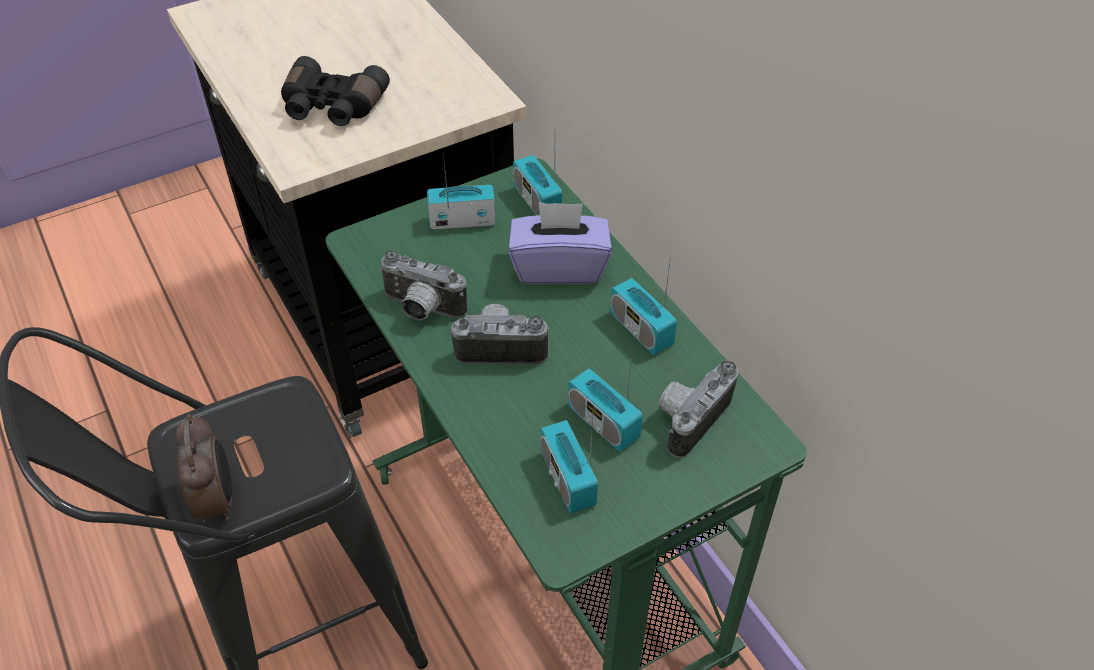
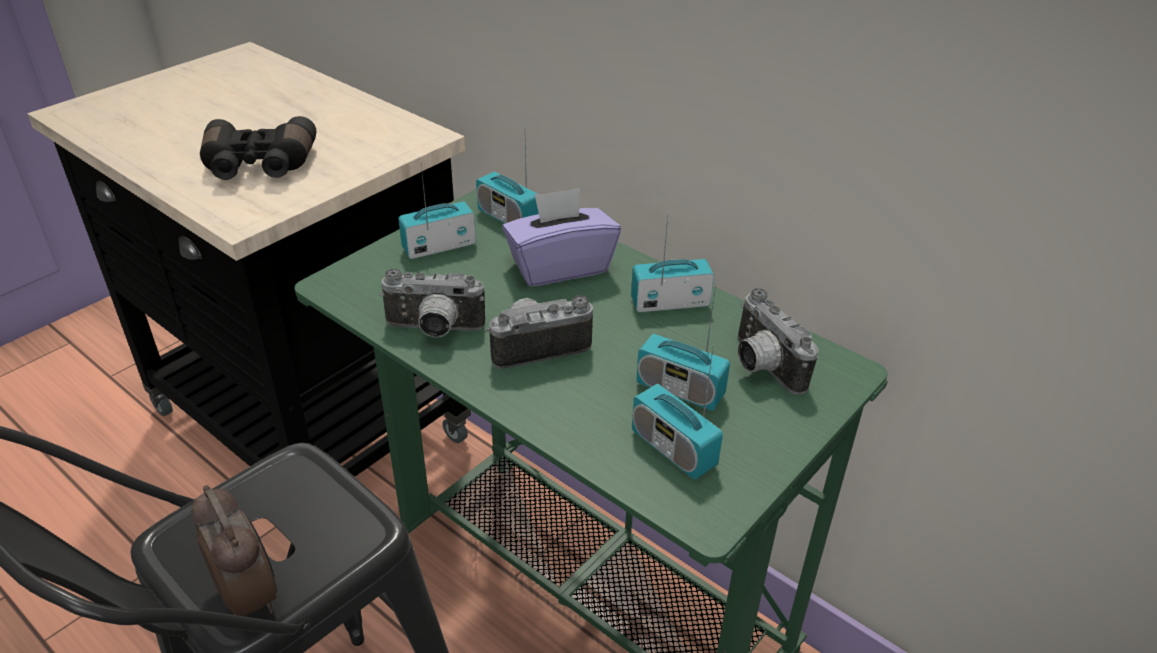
camera: 20 degrees left, 10 degrees down
radio [610,254,677,355] -> radio turned 135 degrees clockwise [631,217,714,312]
camera [658,360,738,458] -> camera turned 45 degrees counterclockwise [738,288,819,395]

